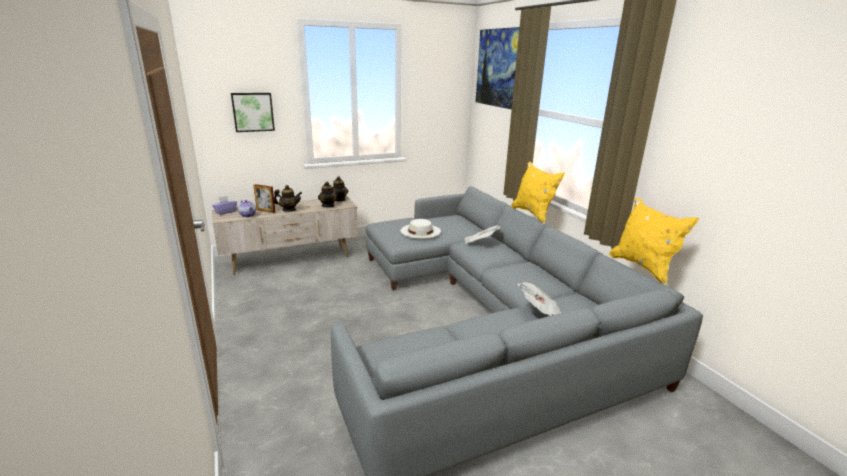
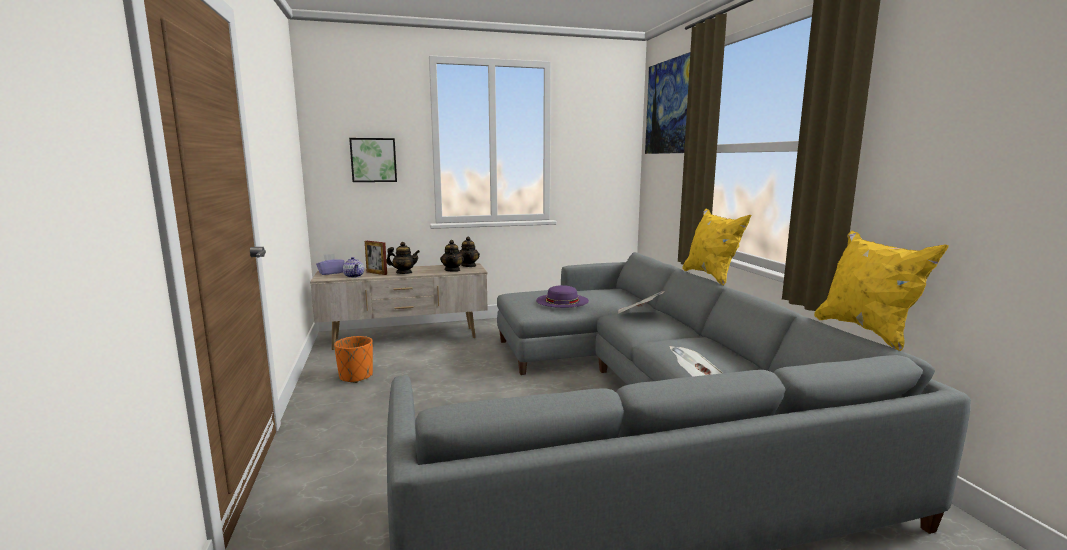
camera: 10 degrees right, 10 degrees down
white hat [401,219,441,239] -> purple hat [536,285,589,308]
none -> orange planter [334,336,373,383]

